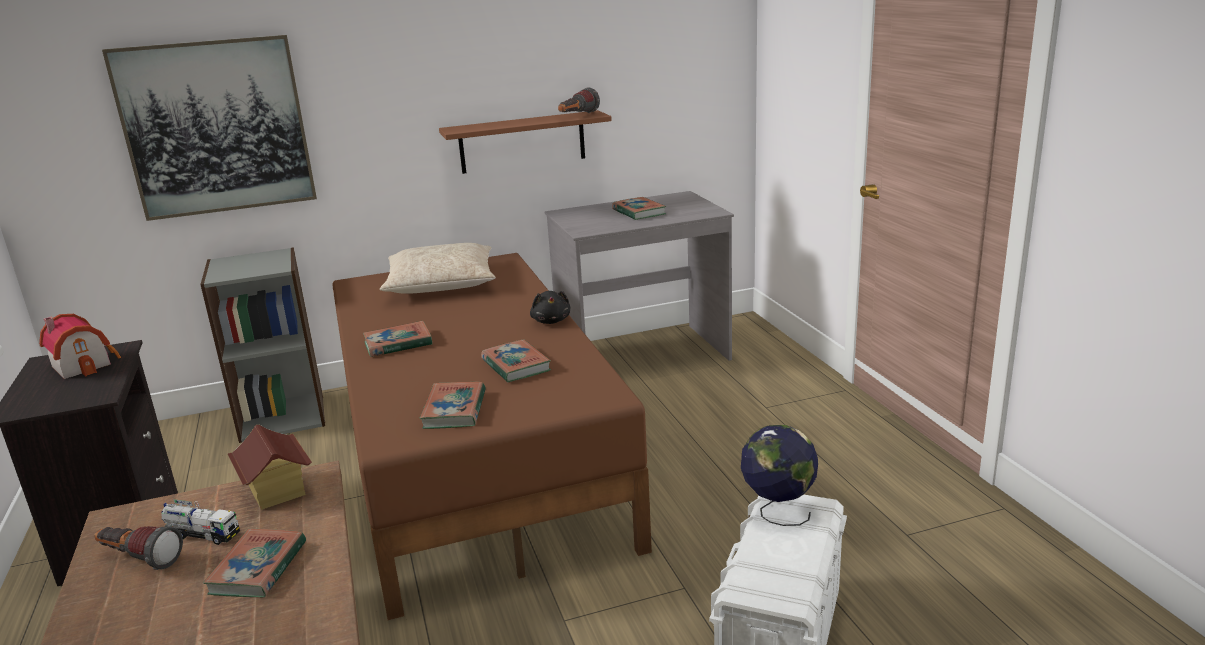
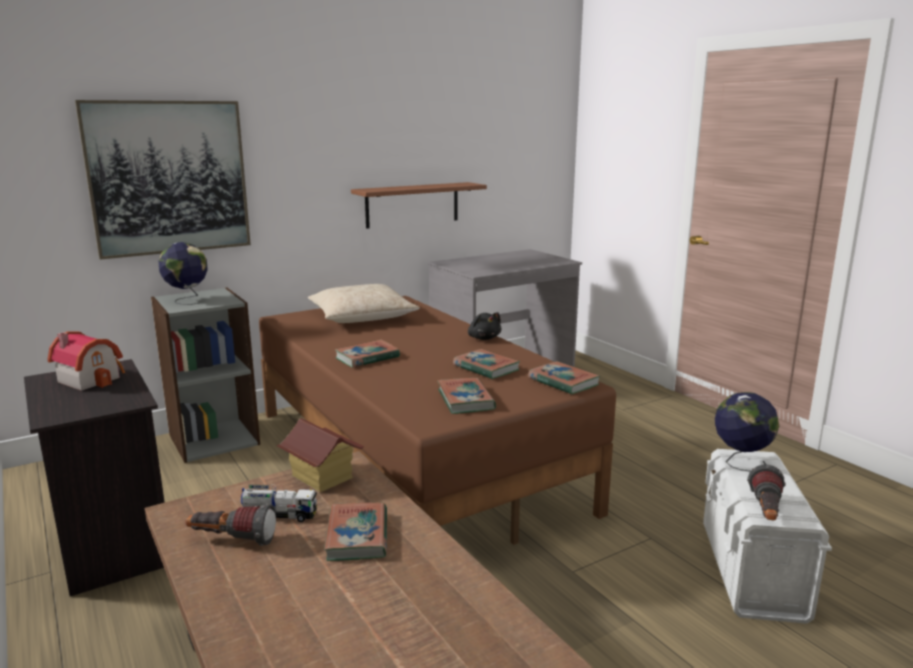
camera: 15 degrees left, 5 degrees down
flashlight [558,87,600,113] -> flashlight moved to [747,465,786,521]
book [612,197,666,220] -> book moved to [528,361,600,395]
none -> globe [158,242,207,305]

